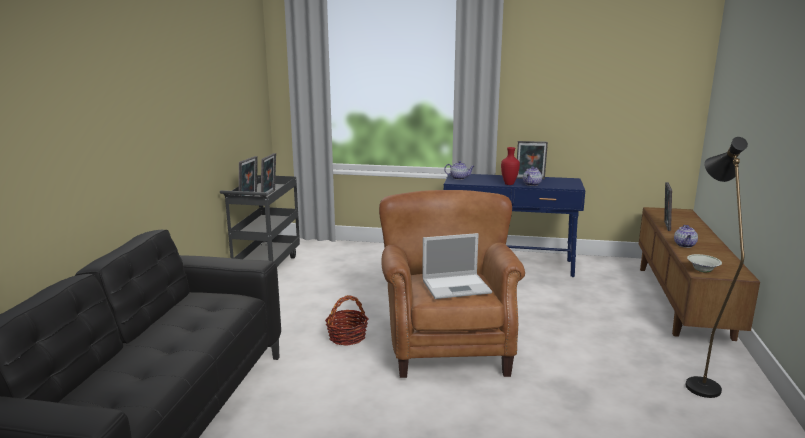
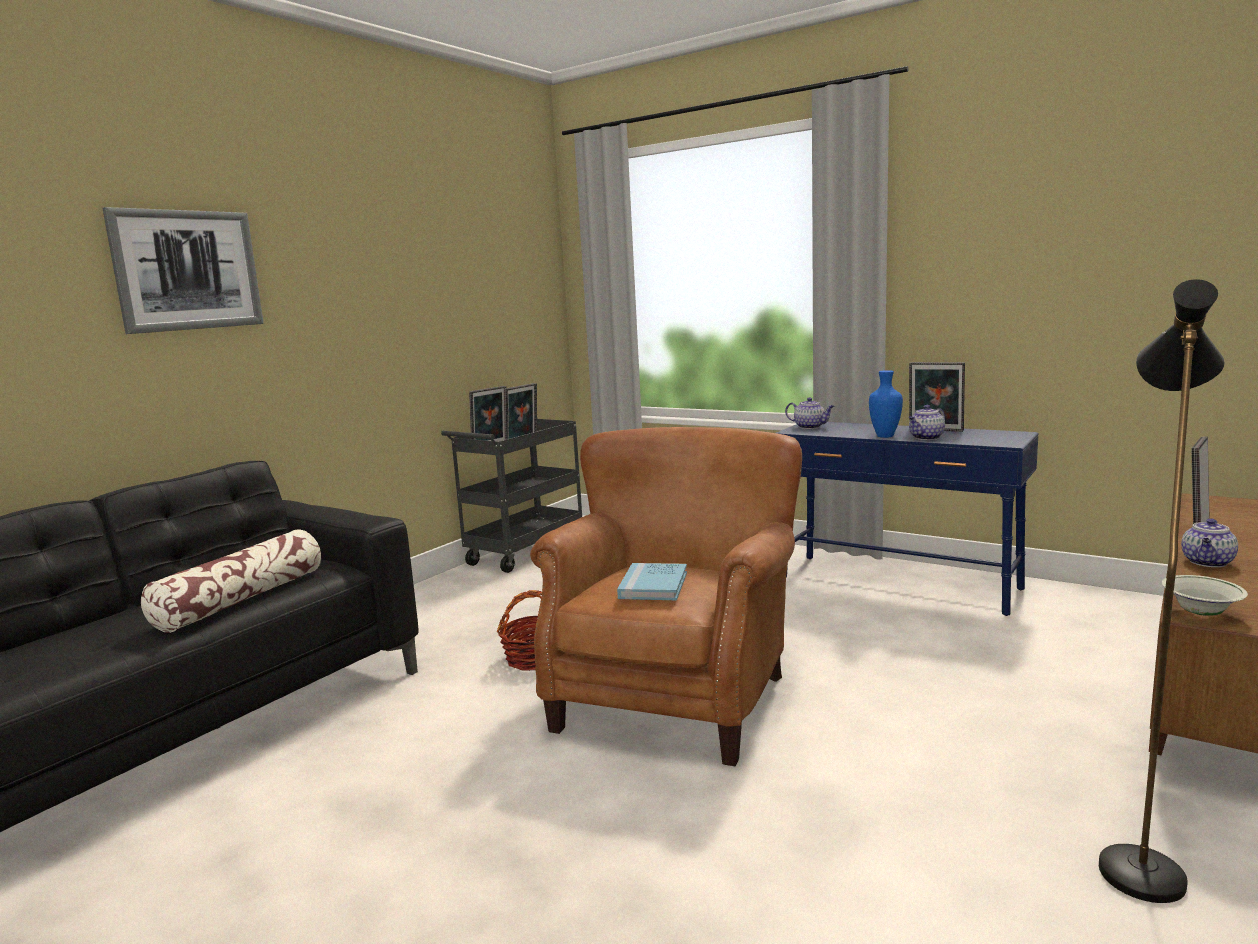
camera: 25 degrees right, 5 degrees down
laptop [422,233,492,299] -> blue book [617,563,687,600]
red vase [501,147,520,185] -> blue vase [869,370,903,438]
none -> picture [102,207,264,334]
none -> pillow [141,529,321,633]

